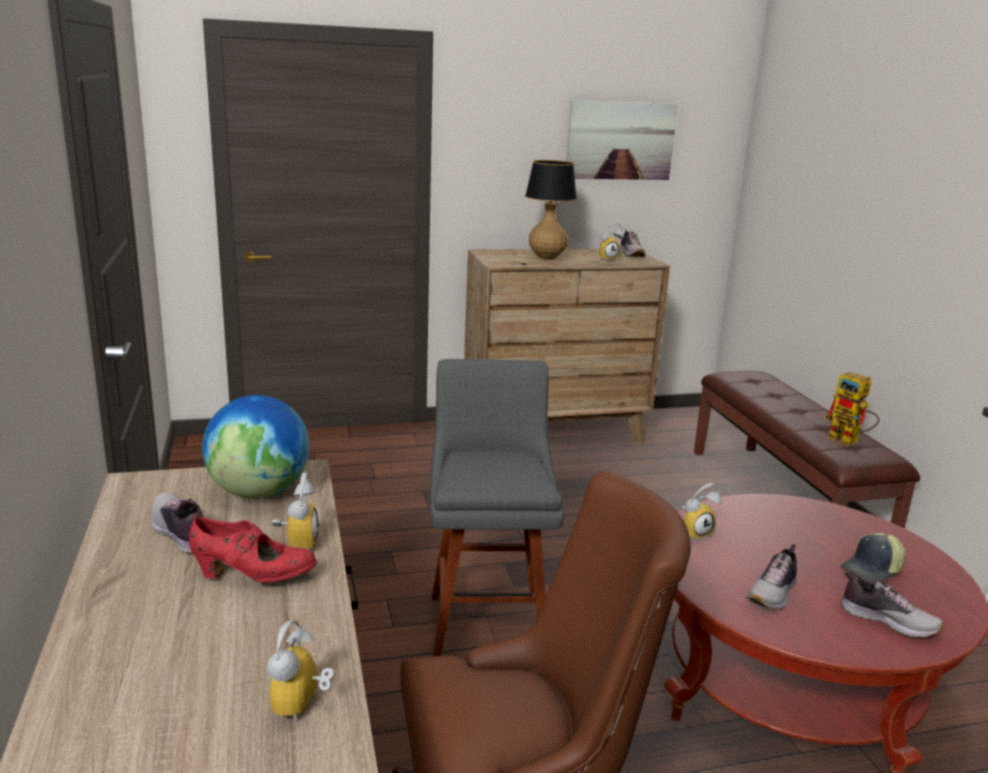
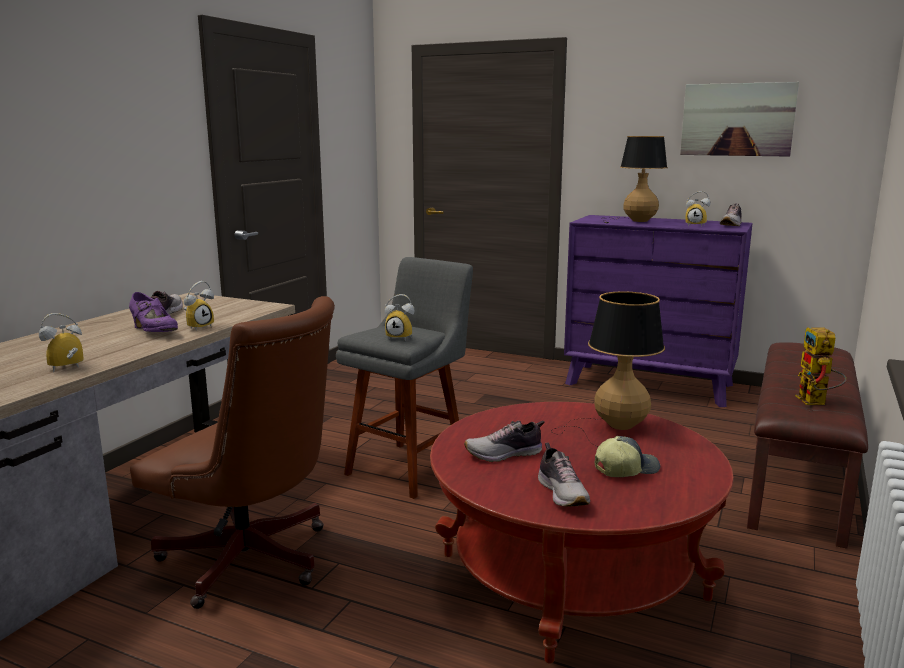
camera: 40 degrees right, 5 degrees down
red shoe [189,517,317,583] -> purple shoe [129,292,178,332]
globe [202,395,309,499] -> none
brown dresser [464,249,670,443] -> purple dresser [564,215,753,407]
alarm clock [682,483,721,541] -> alarm clock moved to [385,294,414,339]
cap [841,533,906,583] -> cap turned 150 degrees clockwise [594,436,660,477]
none -> table lamp [555,292,665,446]

